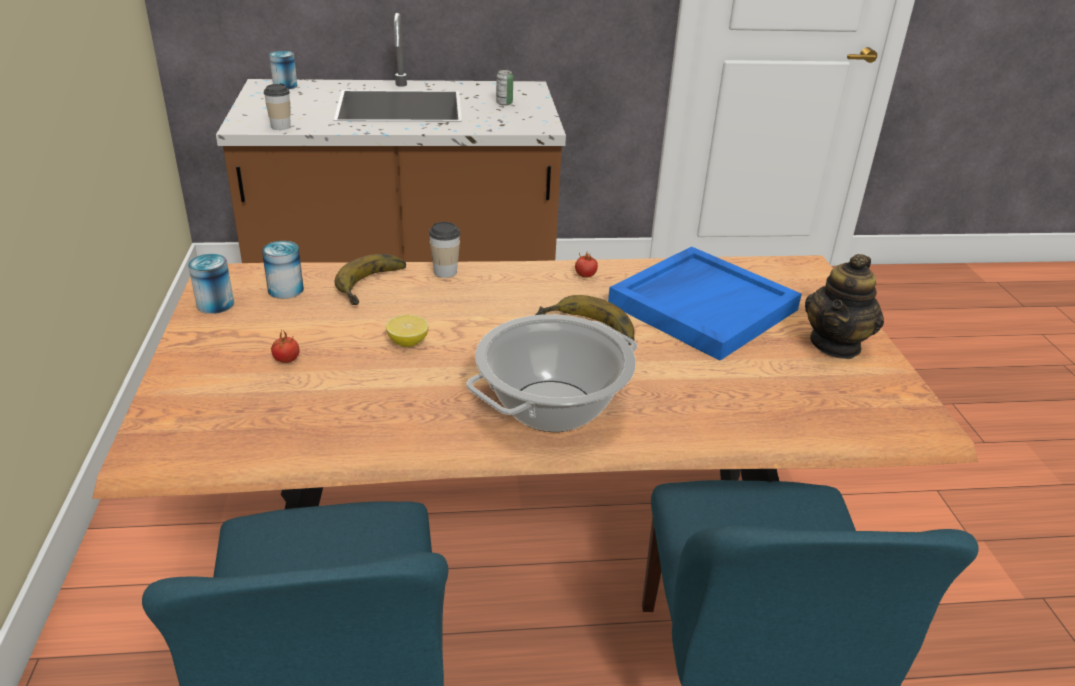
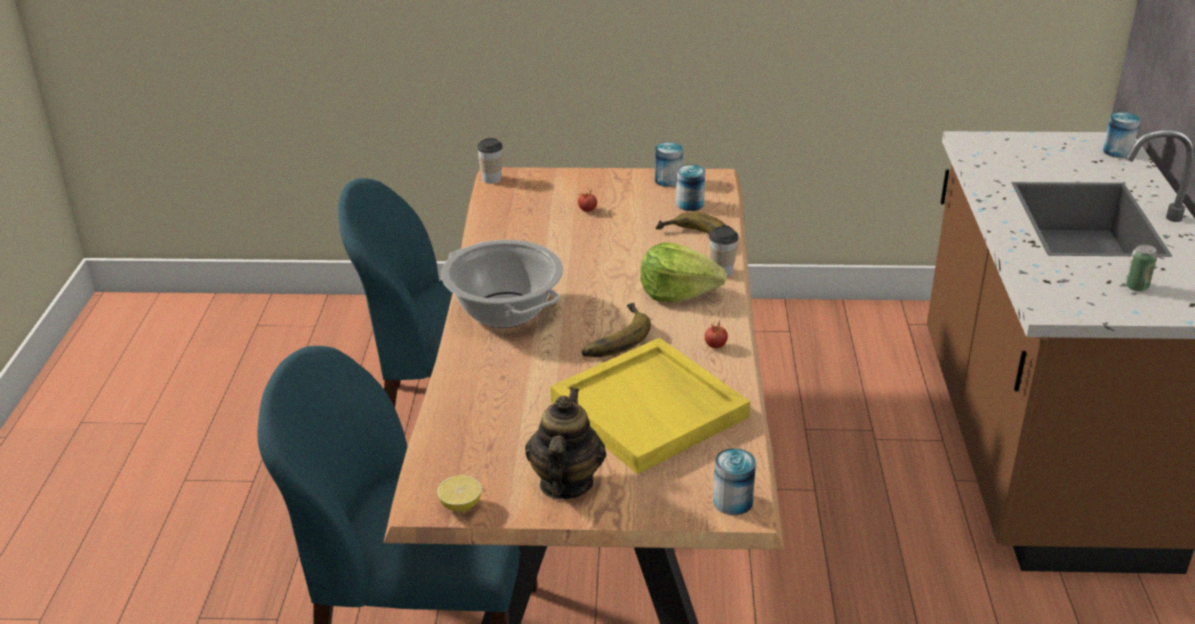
camera: 100 degrees right, 0 degrees up
cup [264,83,291,130] -> cup moved to [477,138,503,184]
lemon [386,314,429,347] -> lemon moved to [437,475,482,512]
blue tray [608,247,802,361] -> yellow tray [550,338,750,474]
teapot [805,254,884,359] -> teapot turned 60 degrees clockwise [525,388,606,499]
none -> lettuce [641,242,727,302]
none -> can [713,448,756,515]

